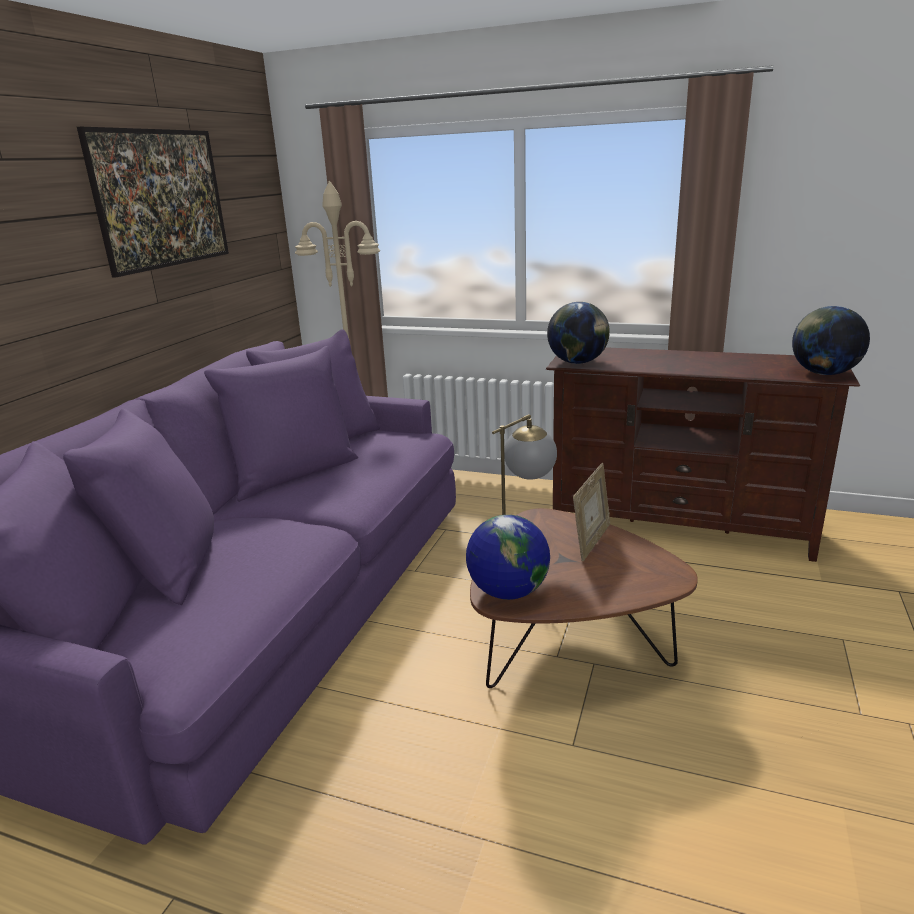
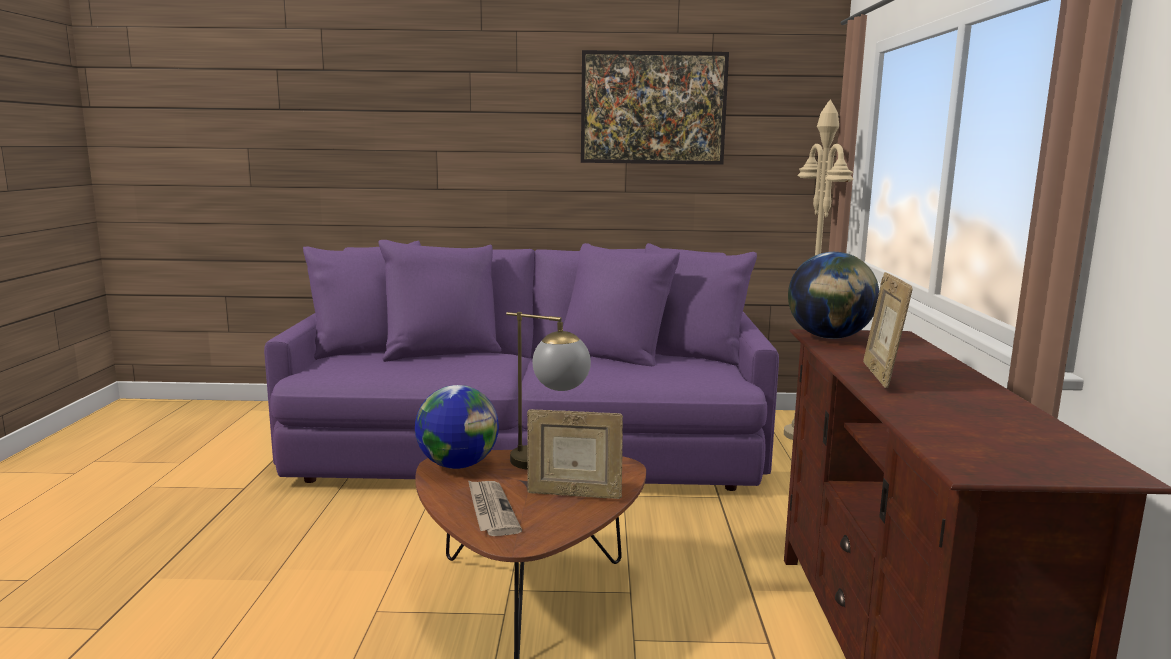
camera: 70 degrees right, 10 degrees down
globe [792,306,870,375] -> none
none -> newspaper [468,480,522,536]
none -> picture frame [863,272,913,388]

